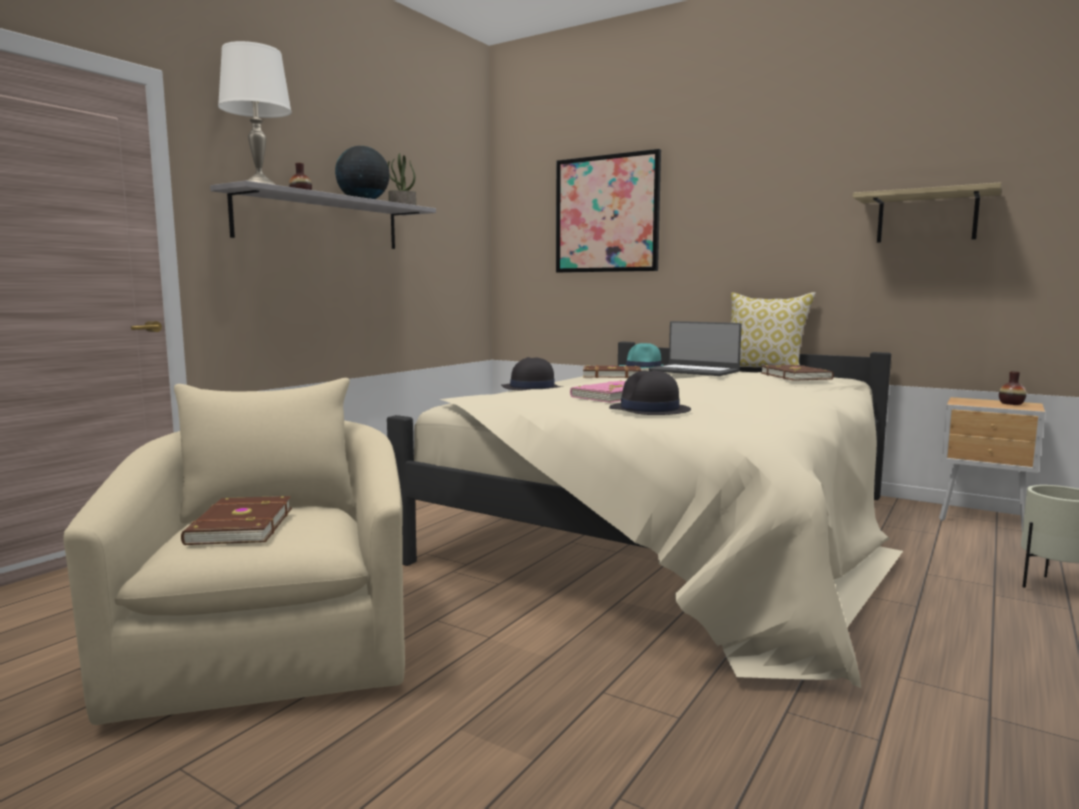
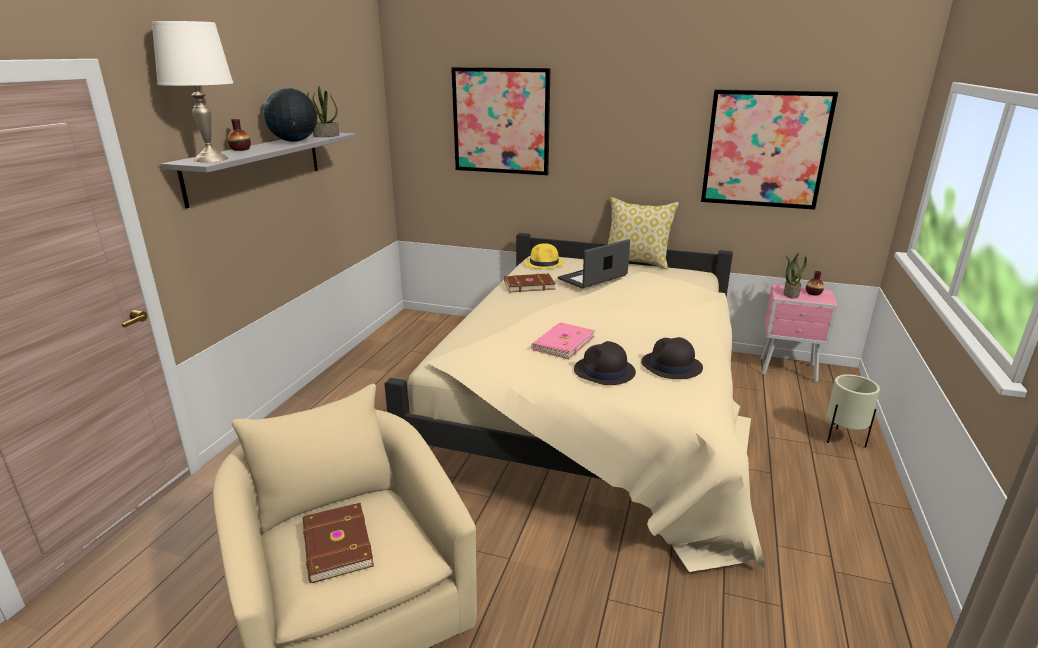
camera: 15 degrees left, 15 degrees up
black hat [501,357,563,391] -> black hat moved to [641,337,703,379]
turquoise hat [619,343,662,369] -> yellow hat [524,243,564,269]
laptop [649,321,742,376] -> laptop turned 120 degrees clockwise [558,239,630,289]
brown book [761,364,834,381] -> none
shelf [853,182,1002,243] -> picture [701,89,838,210]
brown nightstand [939,397,1045,530] -> pink nightstand [761,284,838,382]
none -> potted plant [784,253,807,298]

